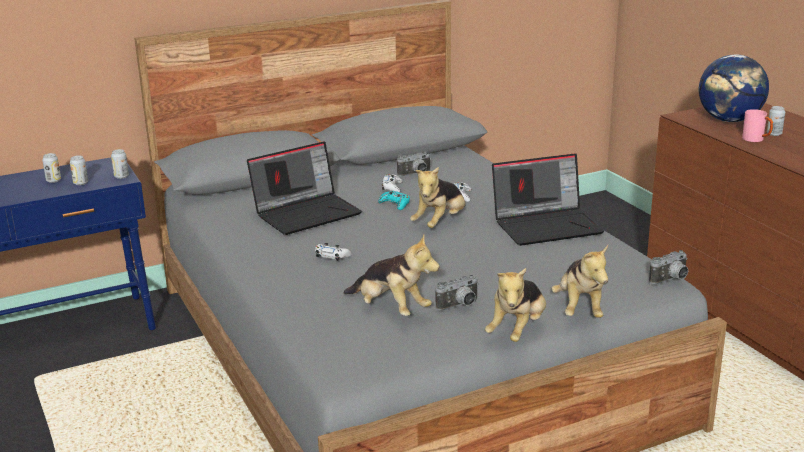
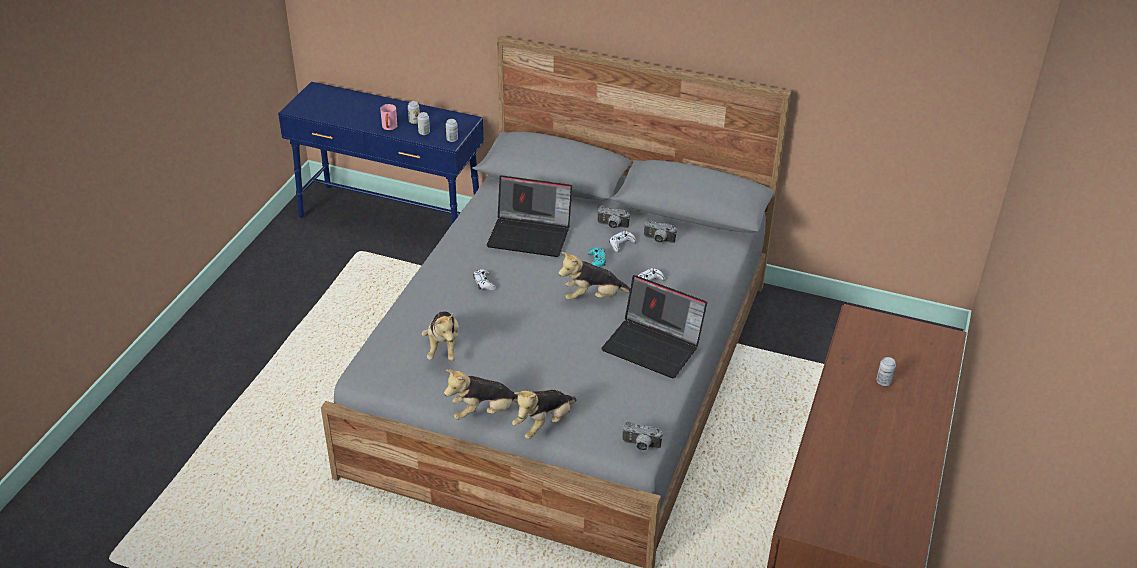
camera: 45 degrees right, 15 degrees up
camera [435,275,479,311] -> camera moved to [597,205,630,229]
globe [699,54,769,122] -> none
pink mug [742,109,773,142] -> pink mug moved to [380,104,397,130]

